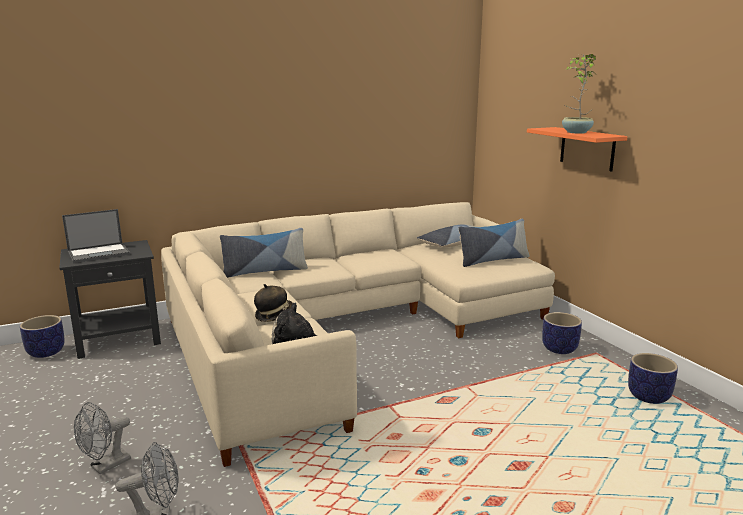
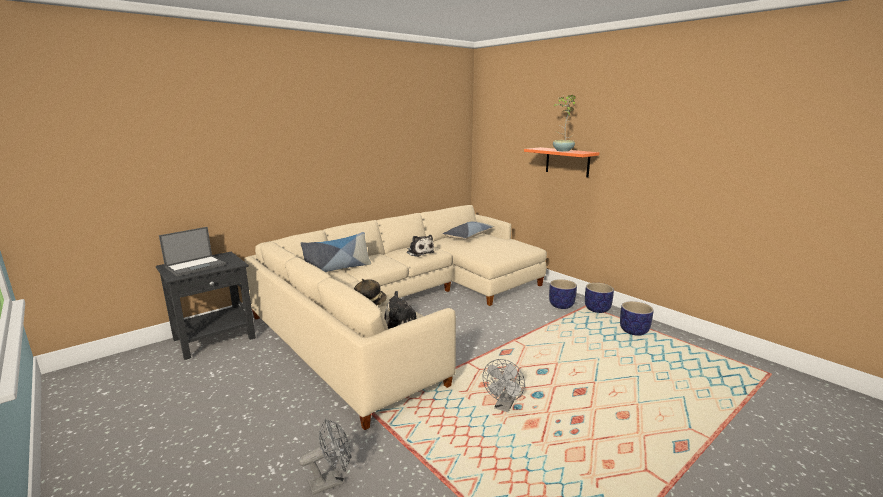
camera: 15 degrees left, 0 degrees up
planter [20,315,64,358] -> planter moved to [585,283,614,313]
grey fan [74,402,131,474] -> grey fan moved to [483,359,525,412]
pillow [458,219,530,267] -> none
none -> plush toy [407,235,435,257]

